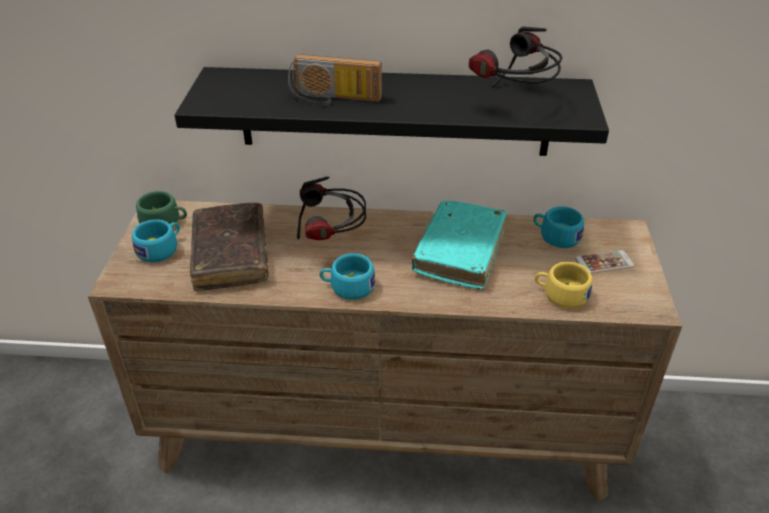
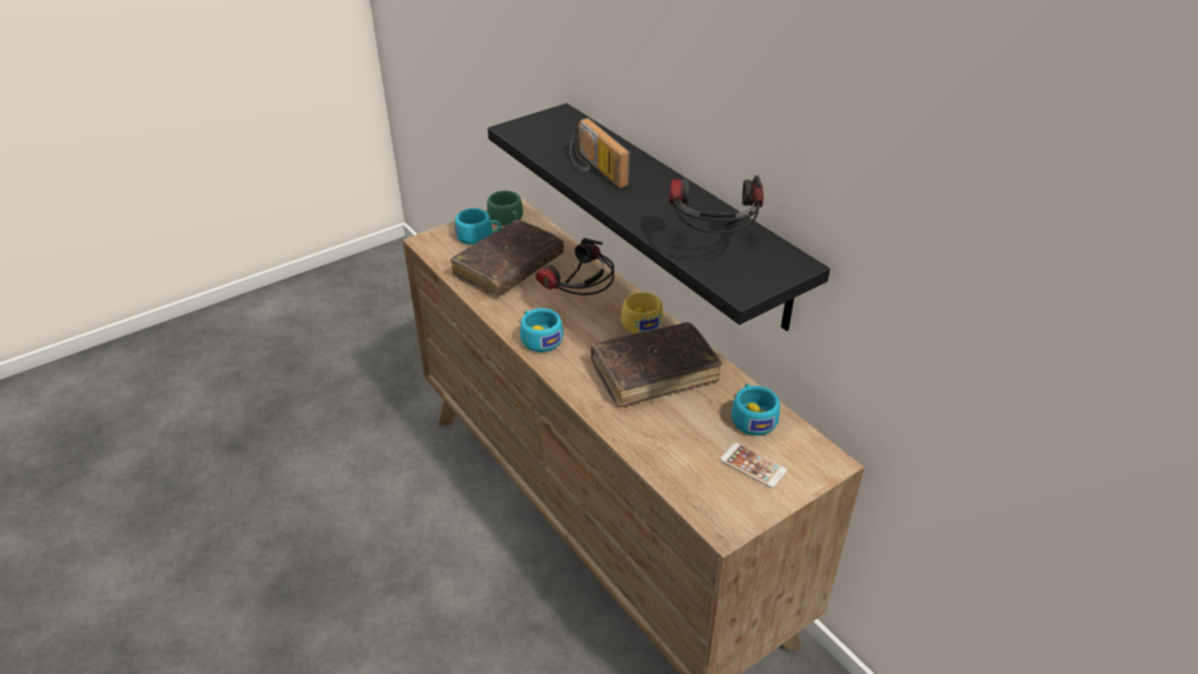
camera: 50 degrees right, 0 degrees up
turquoise book [411,201,507,289] -> brown book [590,322,722,408]
yellow cup [535,262,593,309] -> yellow cup moved to [621,292,663,334]

